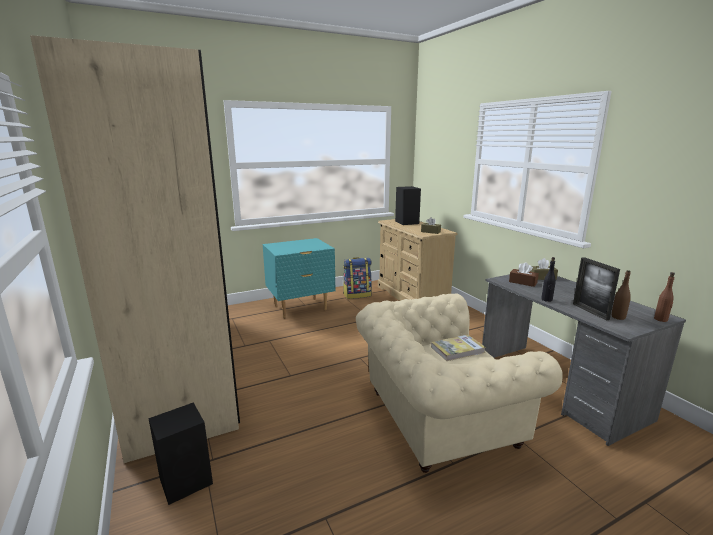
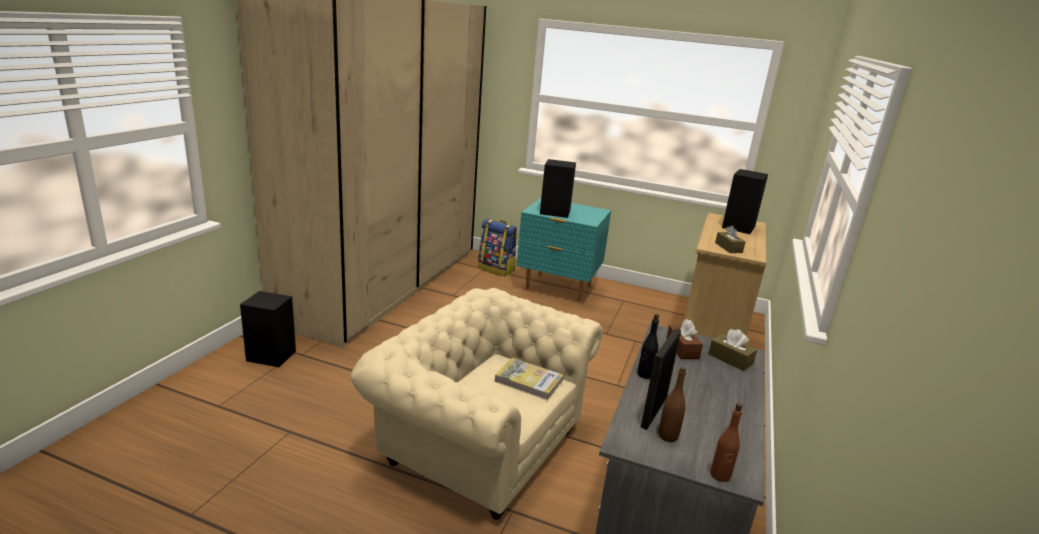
camera: 45 degrees right, 5 degrees up
backpack [343,257,372,299] -> backpack moved to [478,219,517,277]
none -> black speaker [540,159,576,218]

